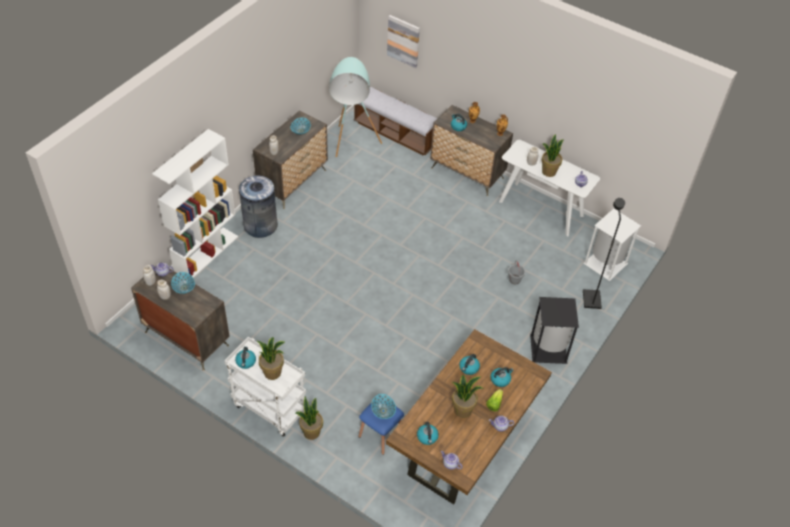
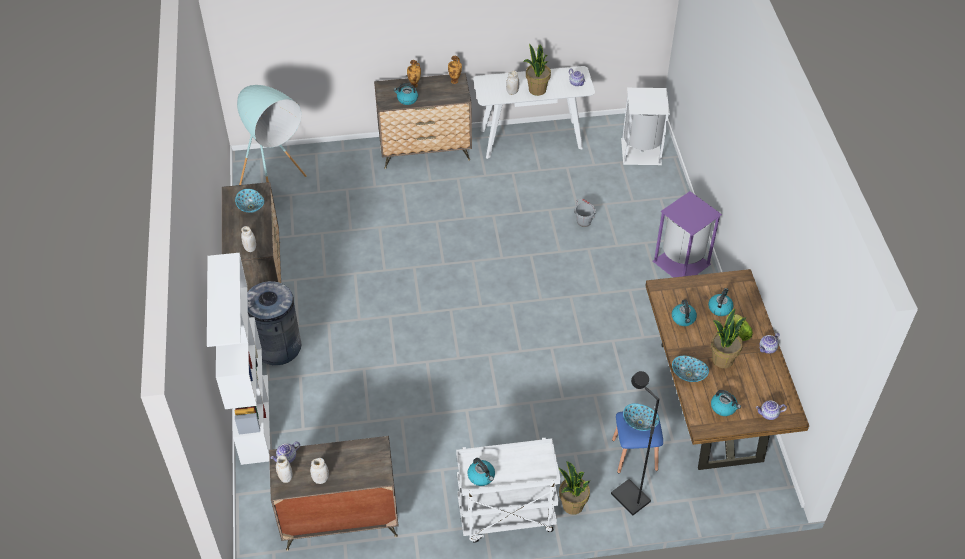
camera: 40 degrees left, 0 degrees up
bowl [171,272,195,294] -> bowl moved to [672,356,709,382]
potted plant [257,337,285,380] -> none
bench [354,86,438,155] -> none
picture [387,15,420,68] -> none
black trash can [530,297,579,364] -> purple trash can [653,191,722,277]
black floor lamp [583,198,625,309] -> black floor lamp moved to [611,371,659,516]

